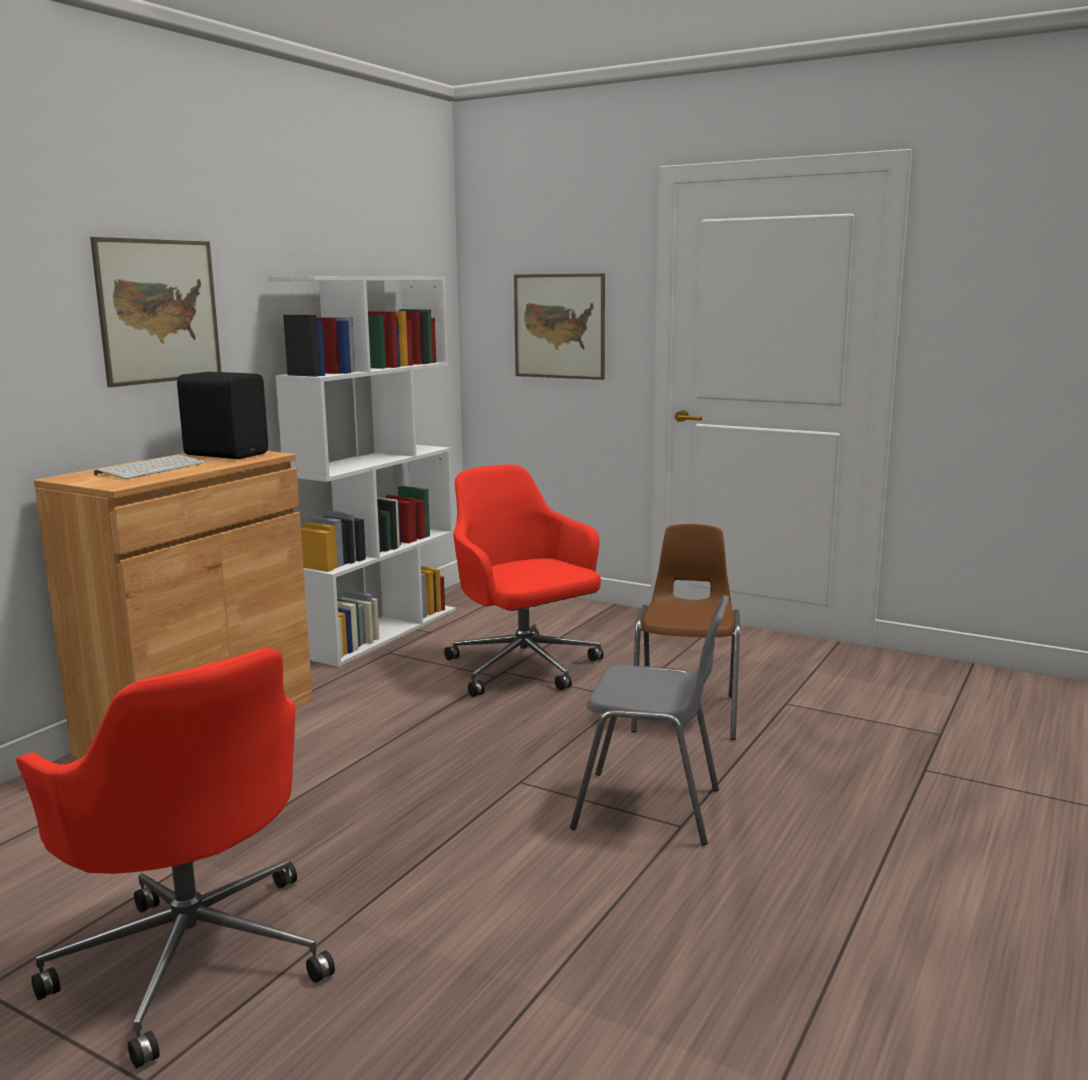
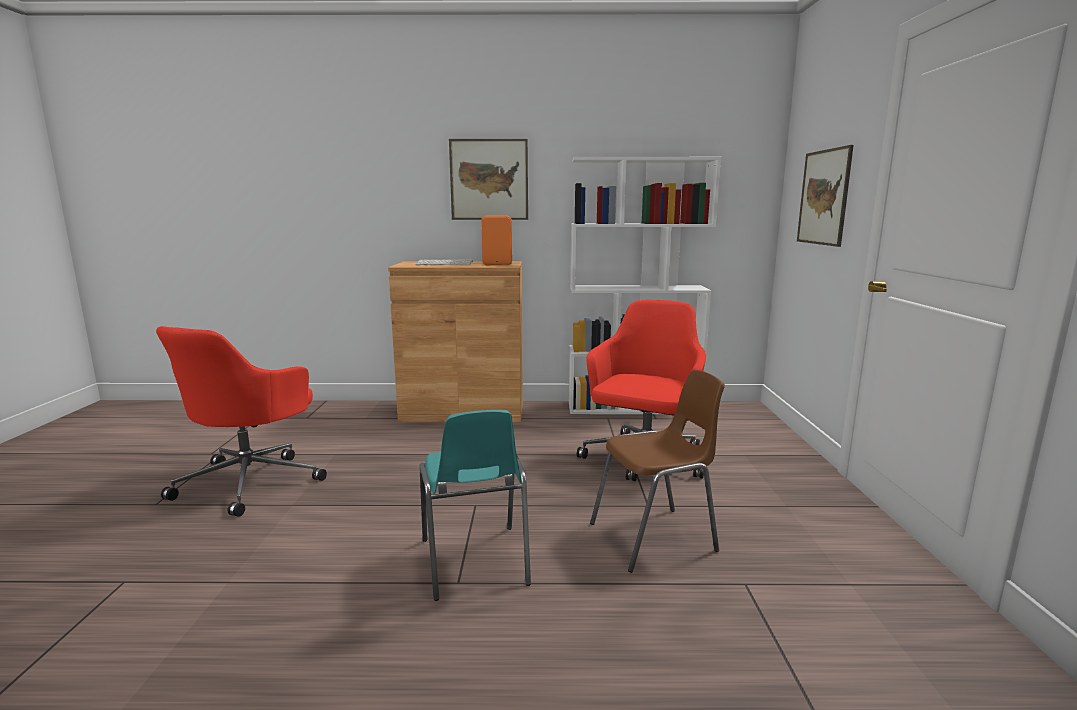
camera: 60 degrees right, 0 degrees up
black speaker [177,372,268,459] -> orange speaker [481,215,512,265]
grey chair [570,595,729,845] -> turquoise chair [419,410,531,601]

